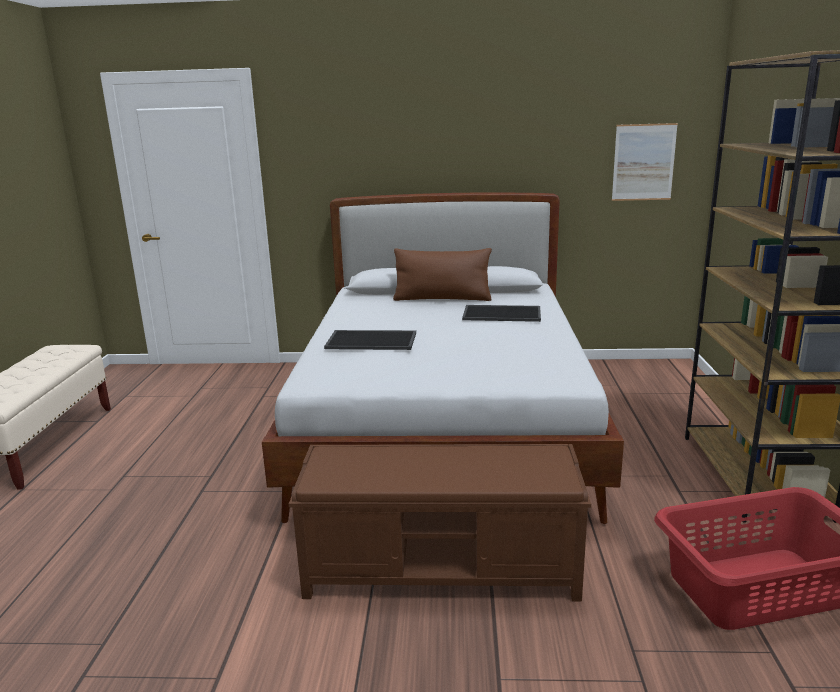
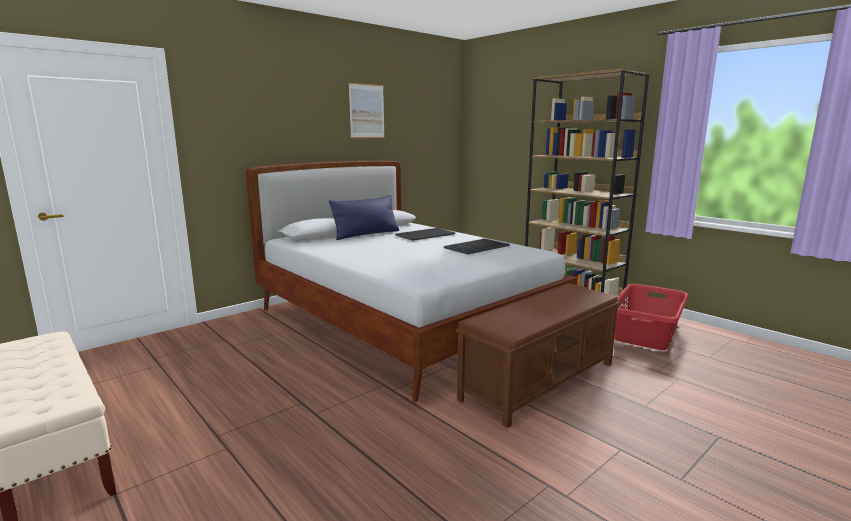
camera: 45 degrees left, 5 degrees down
tray [324,330,416,350] -> tray moved to [444,238,509,255]
brown pillow [393,248,492,301] -> blue pillow [329,195,399,240]
picture [612,123,678,201] -> picture moved to [349,83,385,138]

